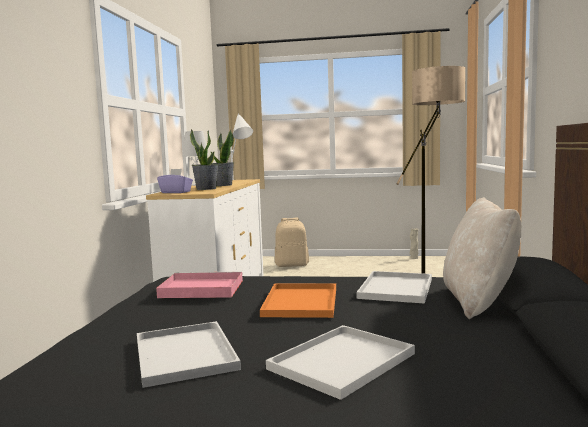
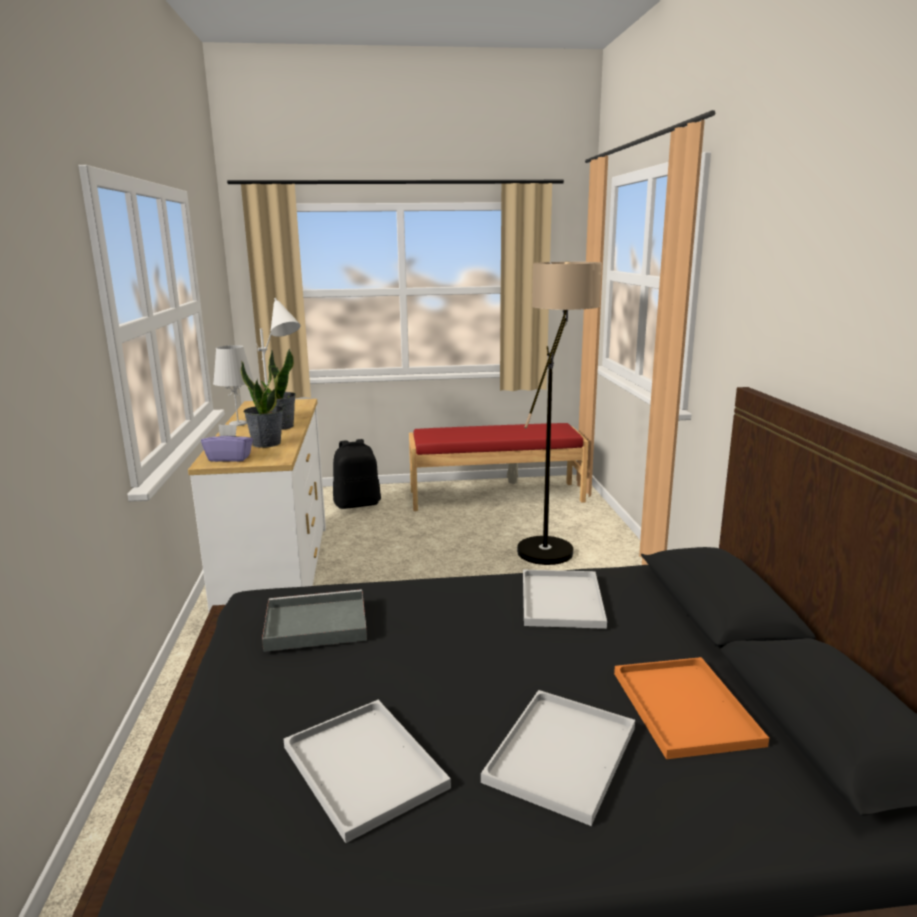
camera: 15 degrees left, 10 degrees up
pink tray [156,271,243,298] -> grey tray [262,589,367,652]
orange tray [260,283,336,318] -> orange tray moved to [614,657,769,759]
beige backpack [275,218,309,267] -> black backpack [333,439,381,509]
beige pillow [443,197,521,319] -> none
none -> red bench [409,423,589,511]

